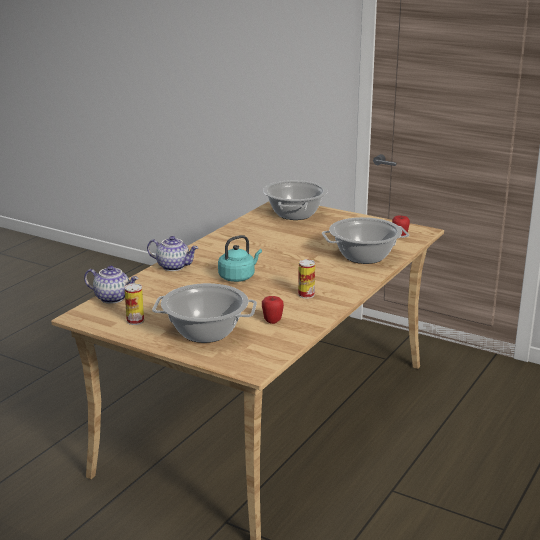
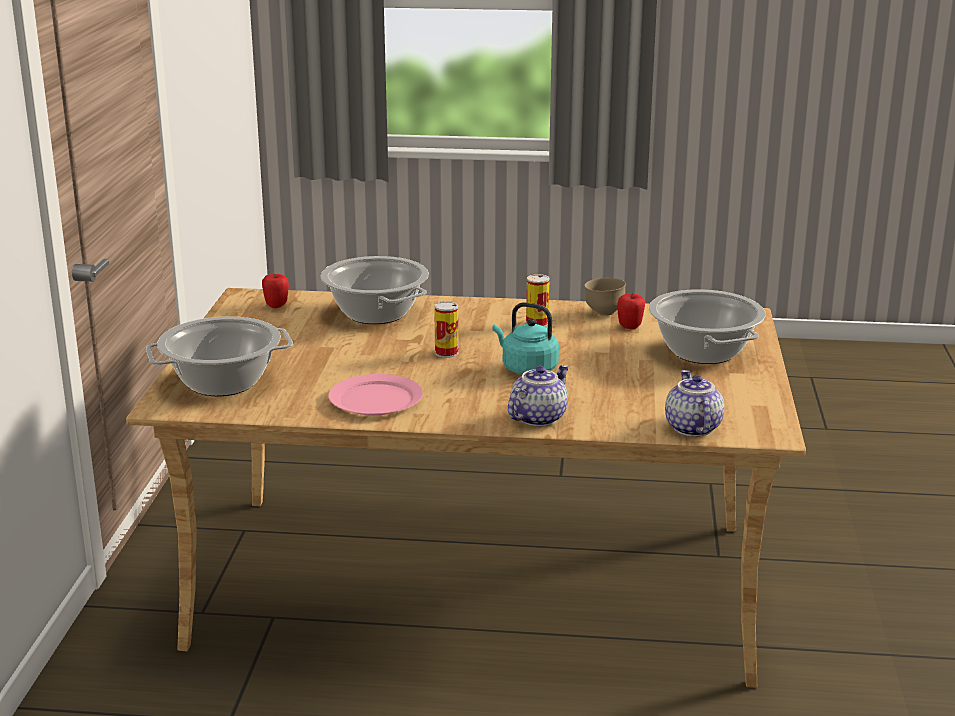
camera: 115 degrees left, 0 degrees up
can [124,283,144,325] -> can moved to [434,301,459,358]
teapot [147,236,198,271] -> teapot turned 45 degrees clockwise [508,365,569,426]
none -> pink plate [328,374,423,415]
none -> brown bowl [584,278,626,316]

